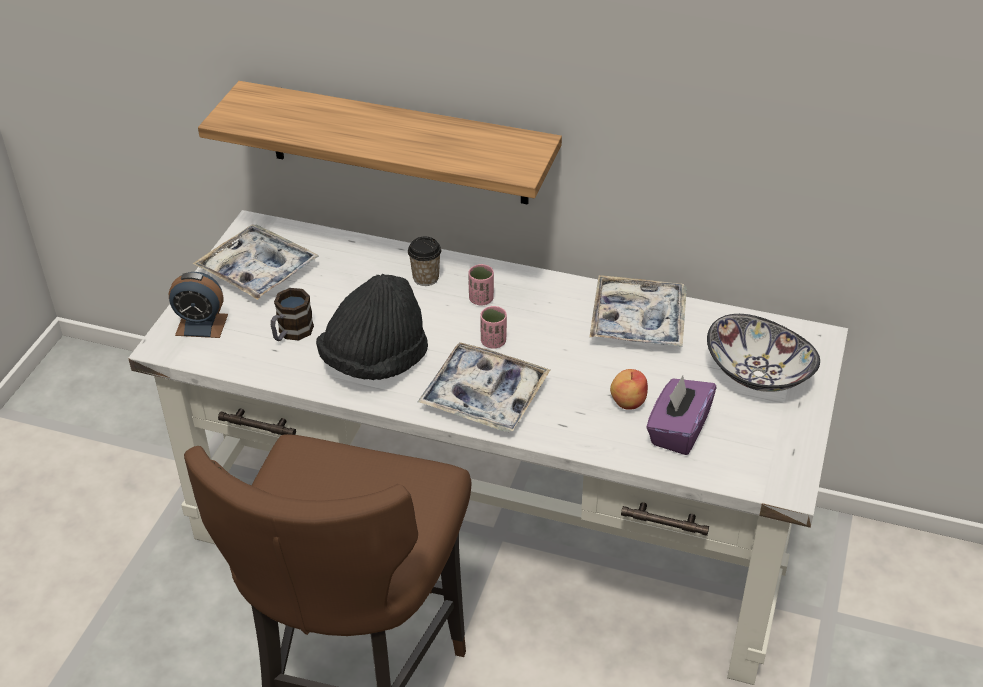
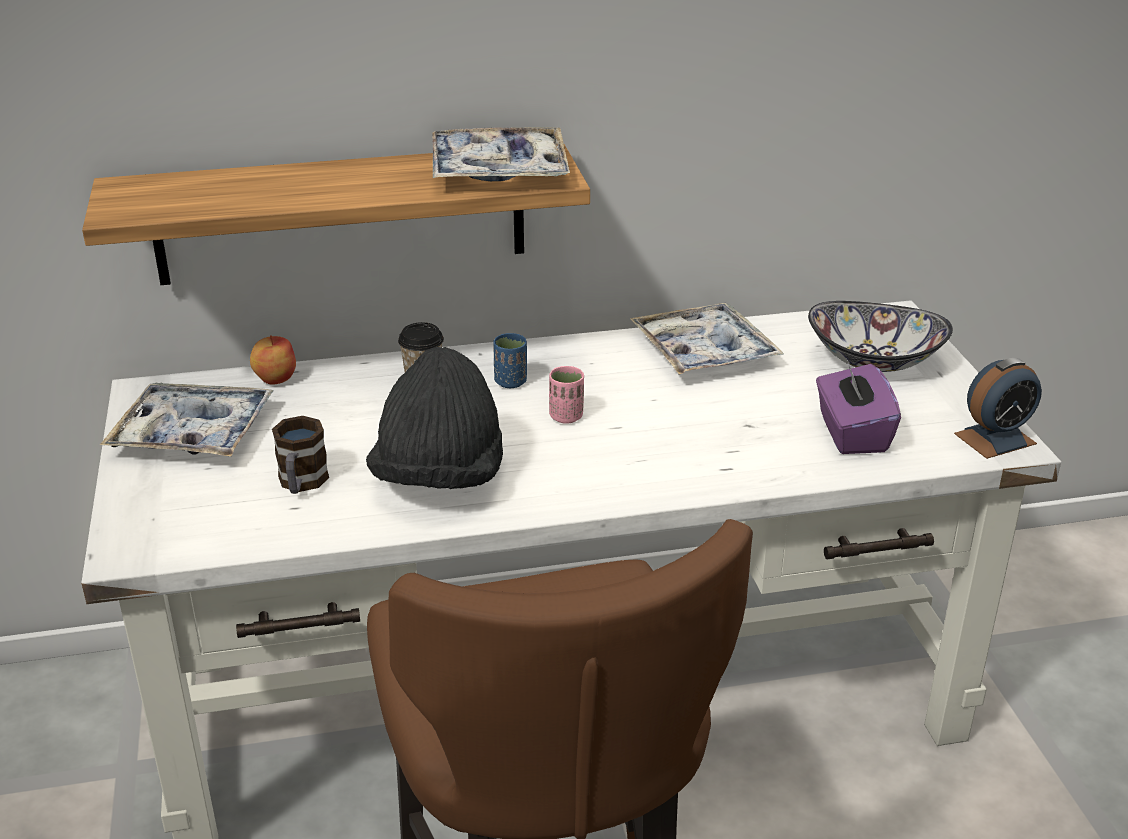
camera: 30 degrees left, 10 degrees down
alarm clock [169,272,228,338] -> alarm clock moved to [954,358,1042,459]
tray [418,342,550,432] -> tray moved to [433,127,570,181]
pink cup [468,264,494,306] -> blue cup [493,333,527,388]
apple [610,369,648,410] -> apple moved to [250,335,296,385]

